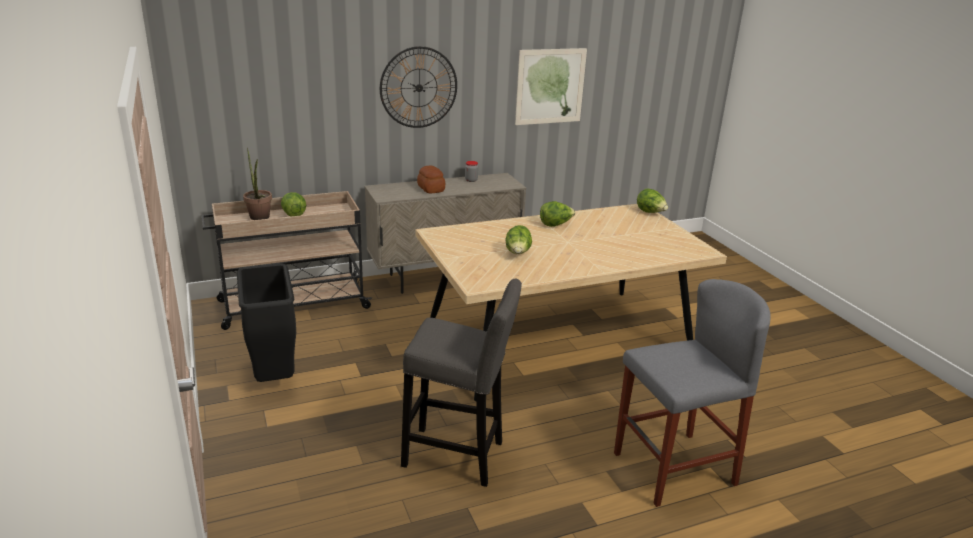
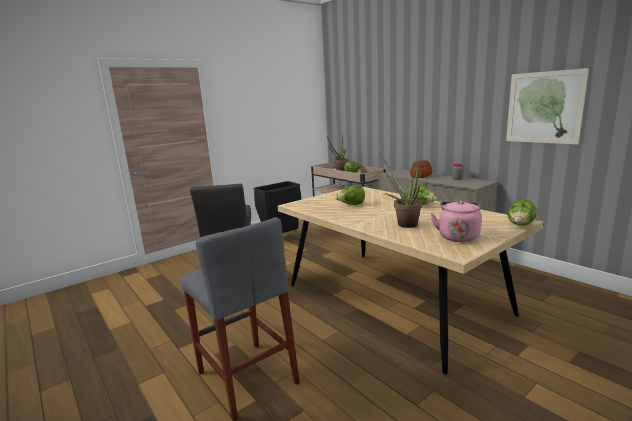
camera: 75 degrees right, 10 degrees down
wall clock [380,46,457,128] -> none
none -> potted plant [379,152,422,228]
none -> pink kettle [430,201,482,242]

